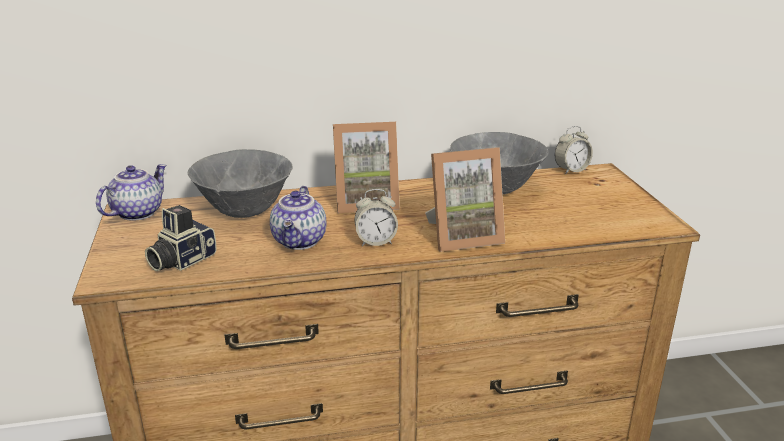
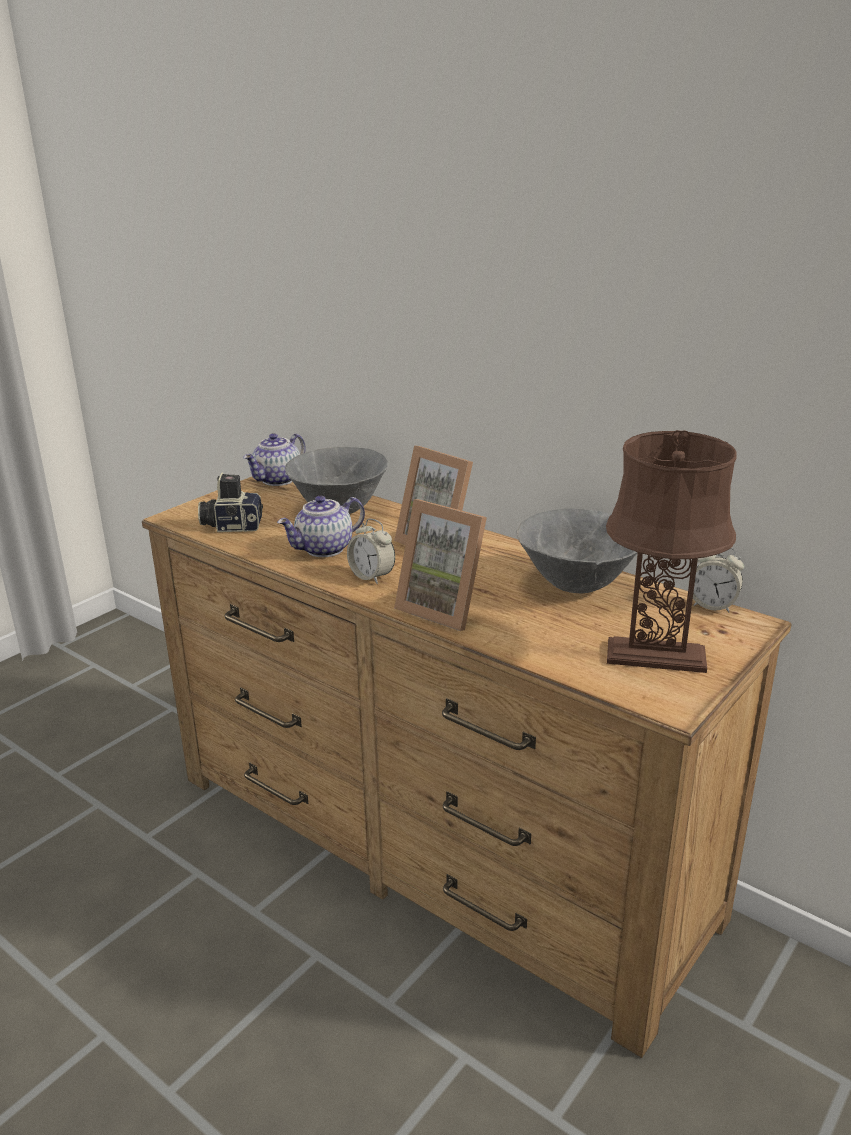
camera: 50 degrees right, 0 degrees up
teapot [96,164,167,221] -> teapot turned 135 degrees clockwise [243,433,306,486]
none -> brown table lamp [606,430,737,673]

